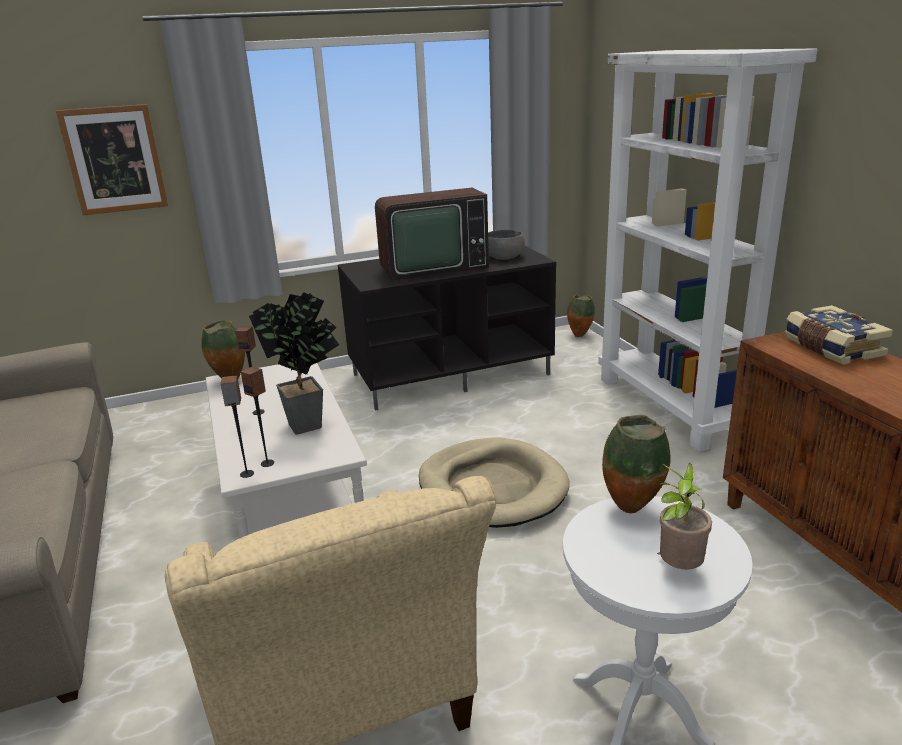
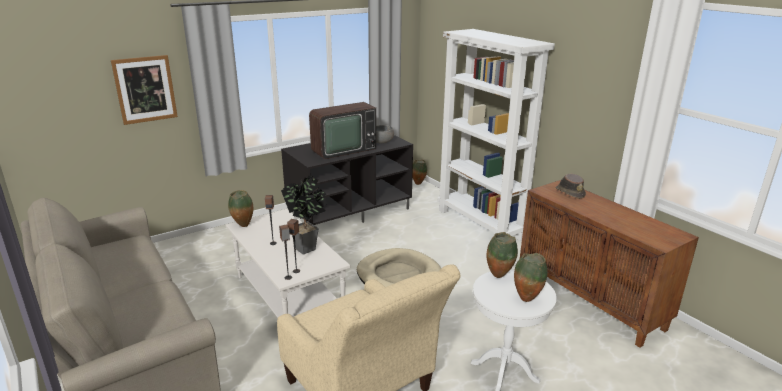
camera: 15 degrees left, 0 degrees up
potted plant [657,463,712,569] -> vase [514,253,548,302]
book [785,305,893,364] -> brown hat [556,174,586,199]

